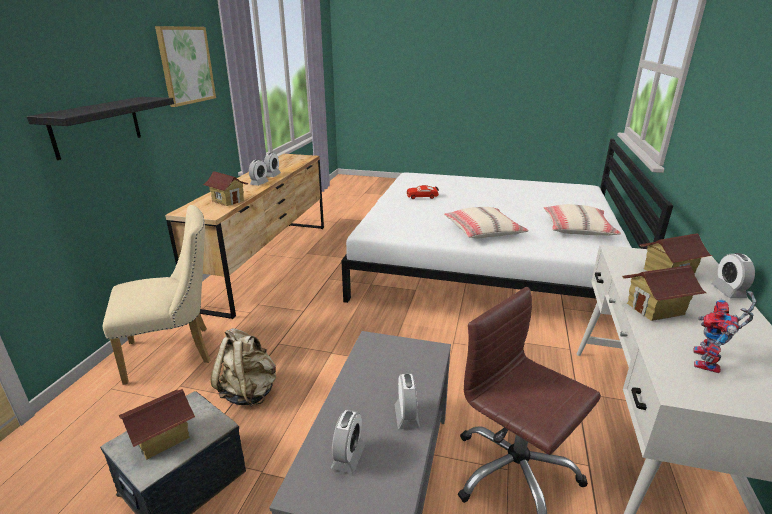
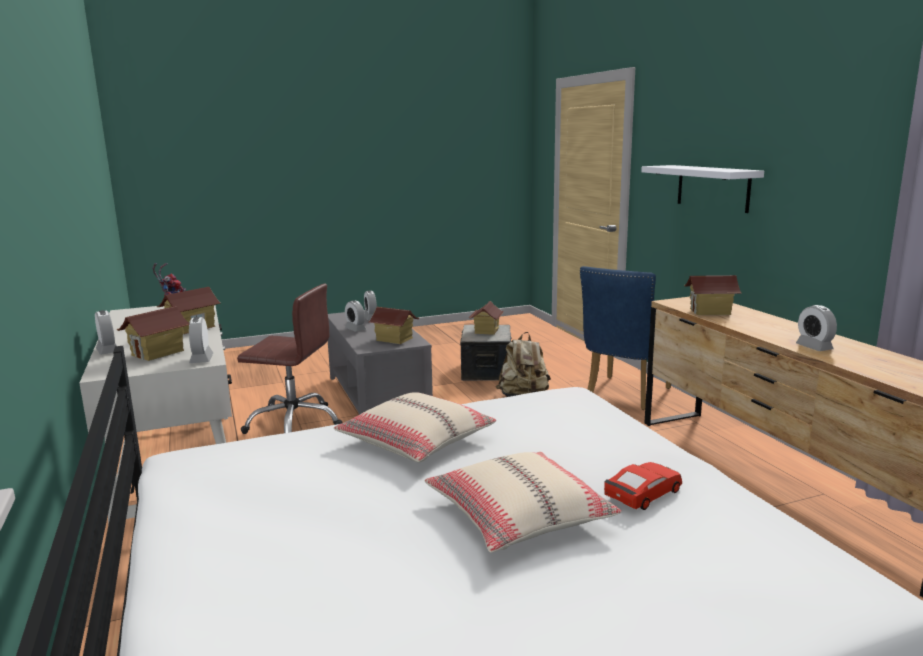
camera: 145 degrees right, 10 degrees down
black shelf [27,97,174,160] -> white shelf [641,165,764,213]
beige chair [103,205,210,385] -> blue chair [580,266,671,410]
picture [155,26,216,107] -> none
alarm clock [249,159,268,186] -> alarm clock moved to [189,317,213,363]
beige pillow [544,204,621,236] -> beige pillow moved to [424,452,621,553]
none -> toy house [369,307,419,344]

